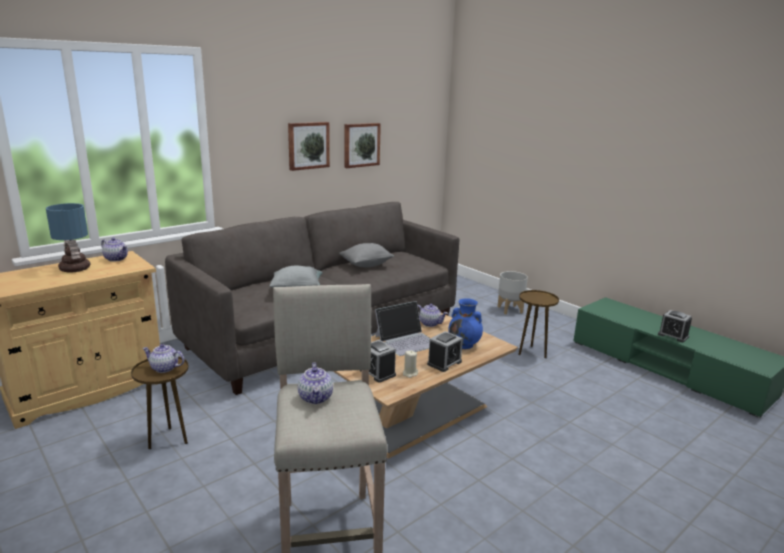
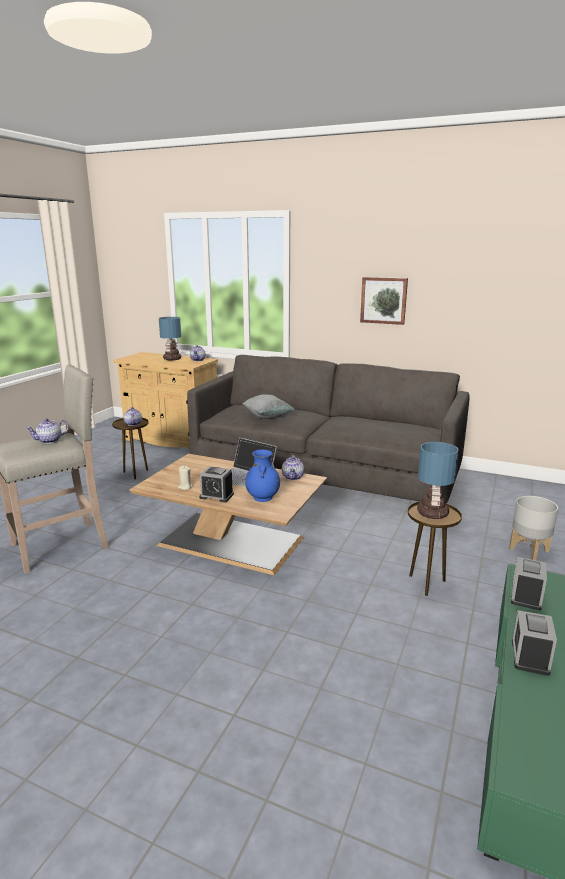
camera: 65 degrees right, 0 degrees up
grey pillow [339,243,394,267] -> none
picture [344,123,381,168] -> none
alarm clock [360,340,396,383] -> alarm clock moved to [511,557,547,610]
none -> table lamp [417,442,459,519]

